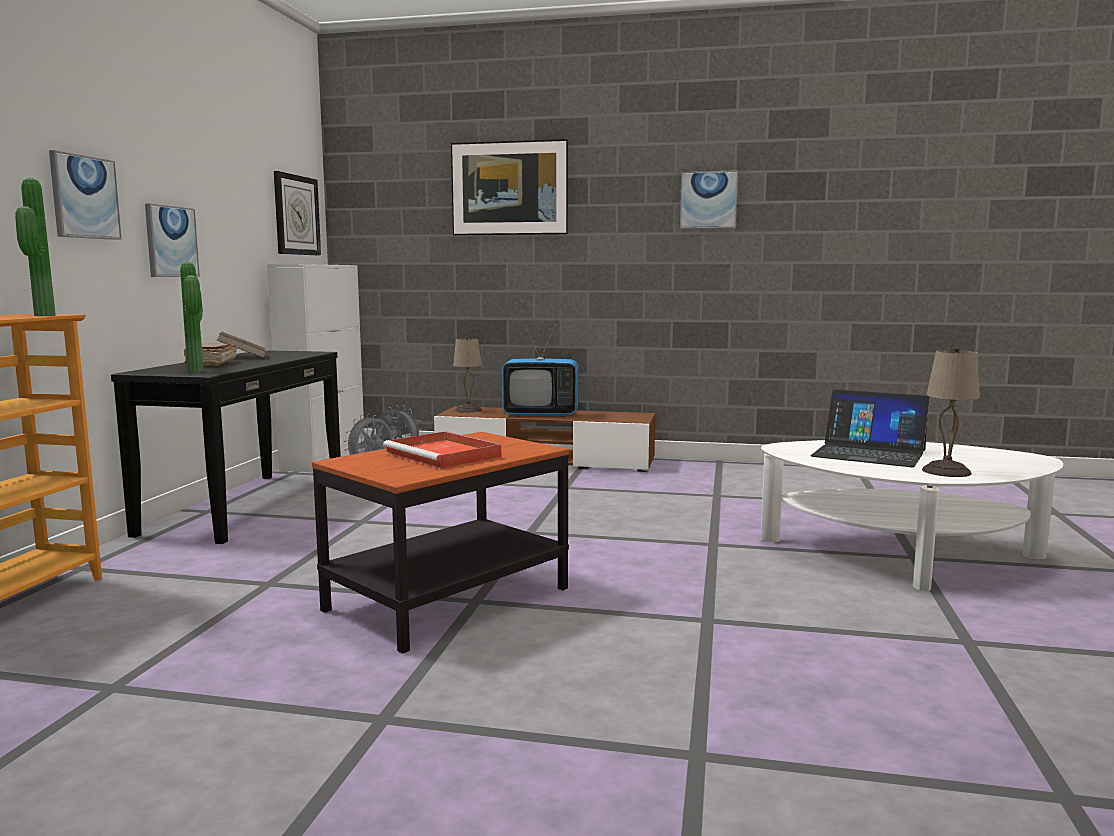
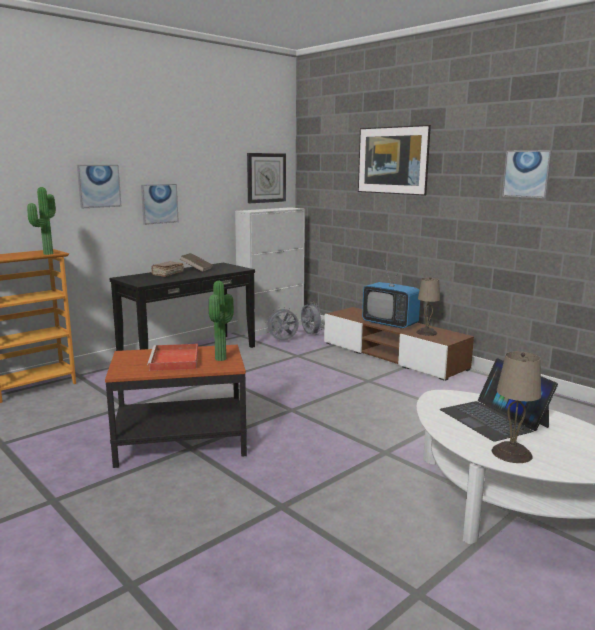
camera: 35 degrees right, 5 degrees up
potted plant [180,262,204,372] -> potted plant moved to [209,281,234,361]
beige table lamp [453,337,482,413] -> beige table lamp moved to [416,277,440,336]

